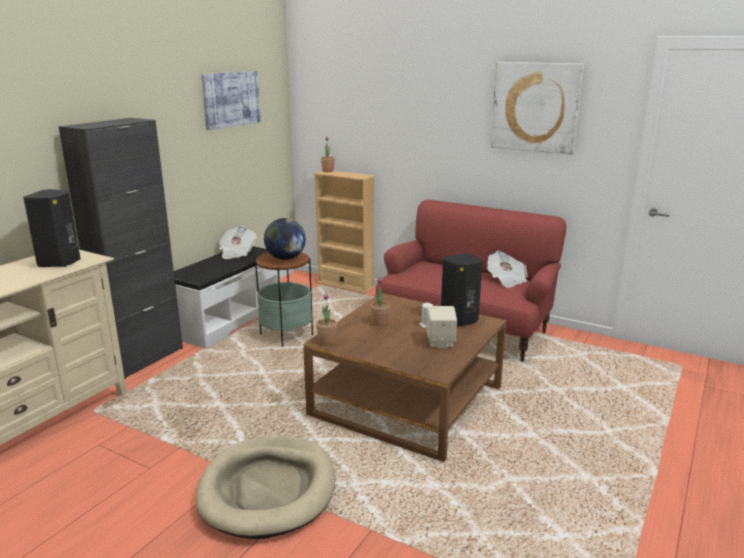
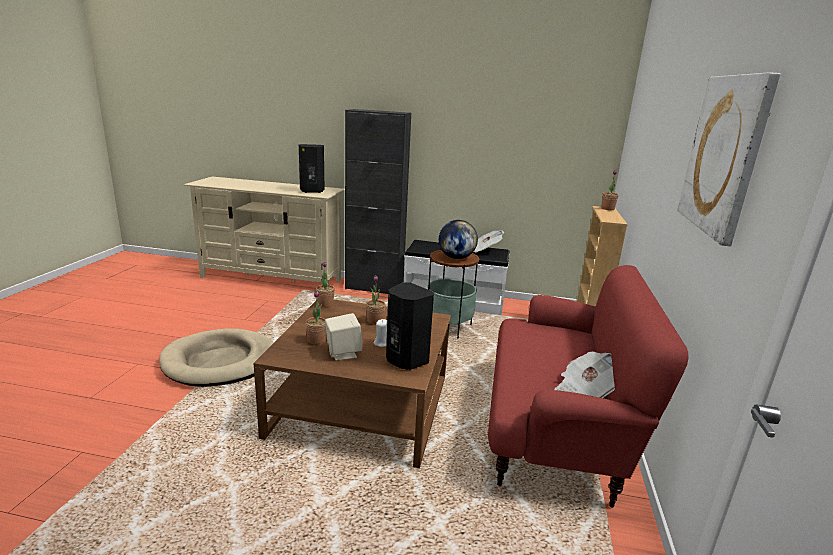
camera: 70 degrees right, 0 degrees up
picture [201,71,261,130] -> none
none -> potted plant [305,291,326,344]

